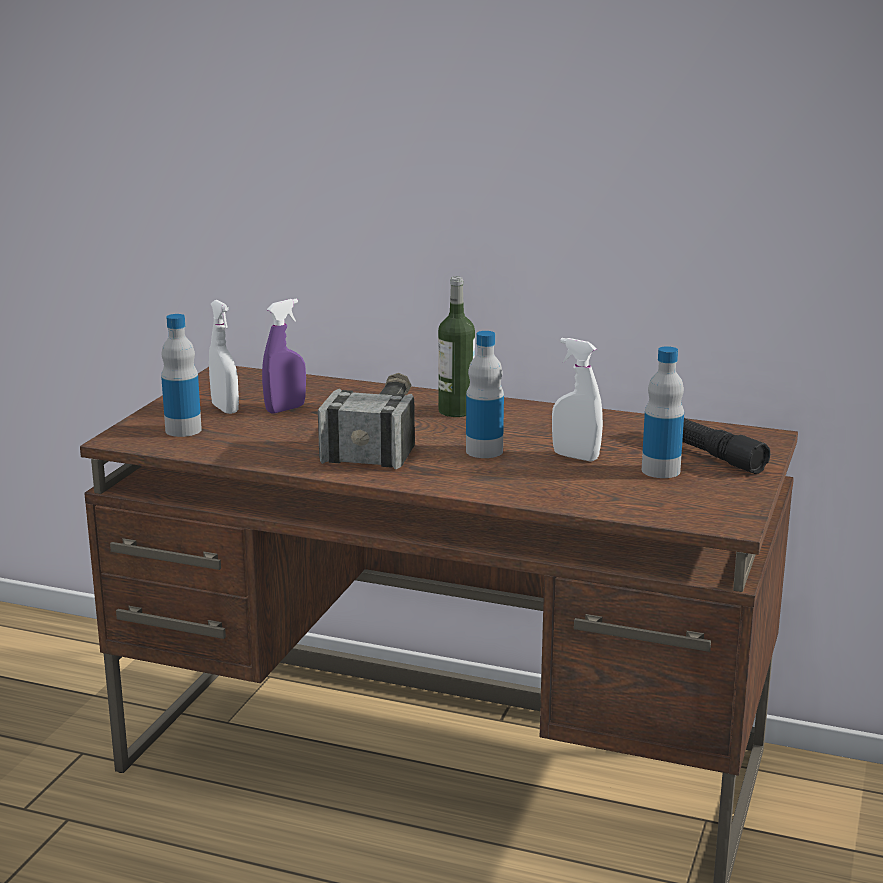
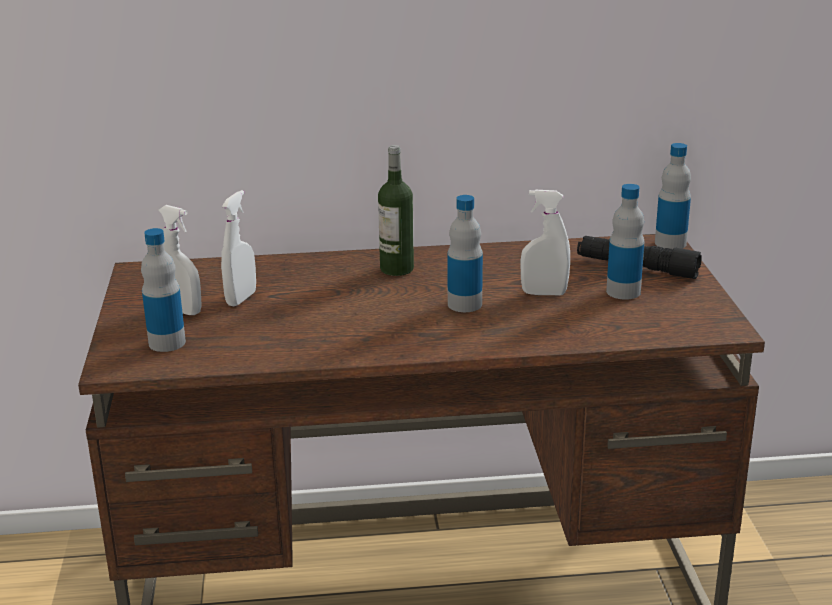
camera: 25 degrees left, 5 degrees up
purple spray bottle [262,299,306,414] -> white spray bottle [221,190,256,306]
hammer [318,373,415,470] -> none
none -> bottle [655,143,691,249]

